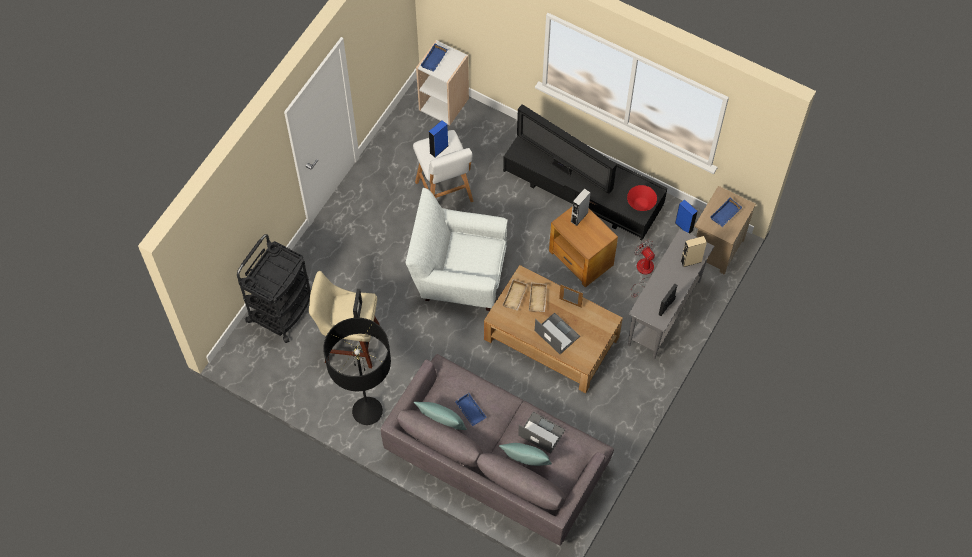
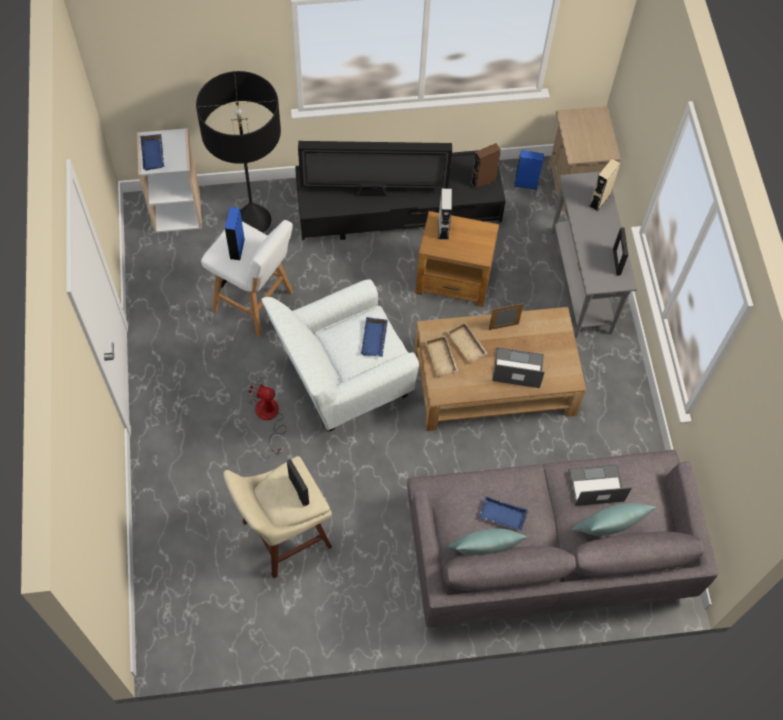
camera: 40 degrees left, 0 degrees up
black cart [237,234,311,343] -> none
black floor lamp [323,318,391,425] -> black floor lamp moved to [196,71,281,233]
red bowl [627,185,657,211] -> brown speaker [471,143,501,189]
fan [631,240,655,298] -> fan moved to [247,376,286,455]
blue tray [710,198,742,227] -> blue tray moved to [361,317,388,357]

